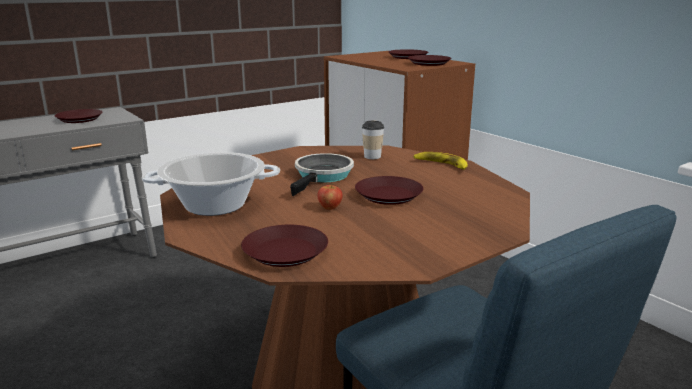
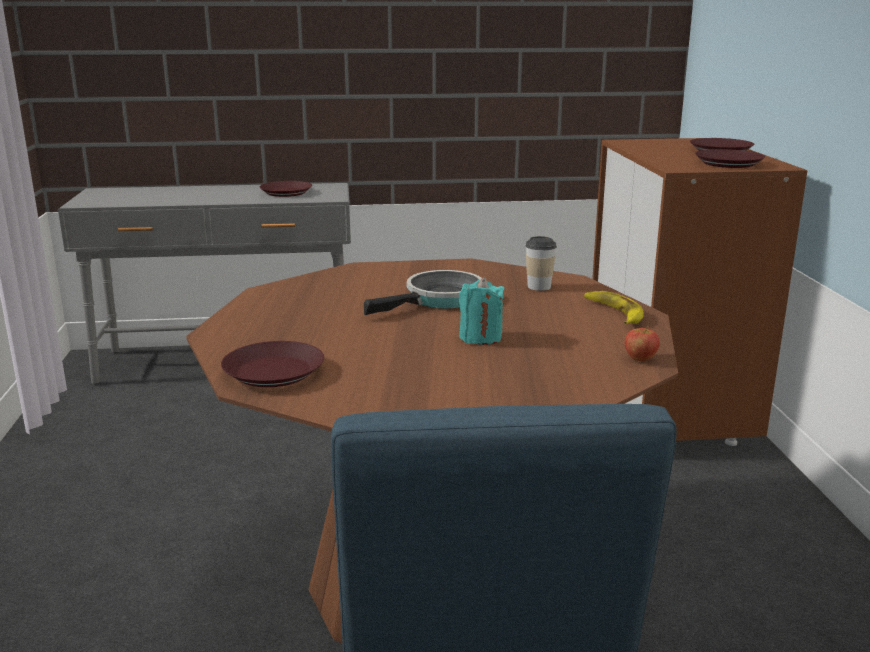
camera: 30 degrees right, 0 degrees up
cooking pot [142,152,280,216] -> none
apple [317,182,343,210] -> apple moved to [625,325,660,361]
brown plate [355,176,424,205] -> turquoise candle [459,277,505,345]

